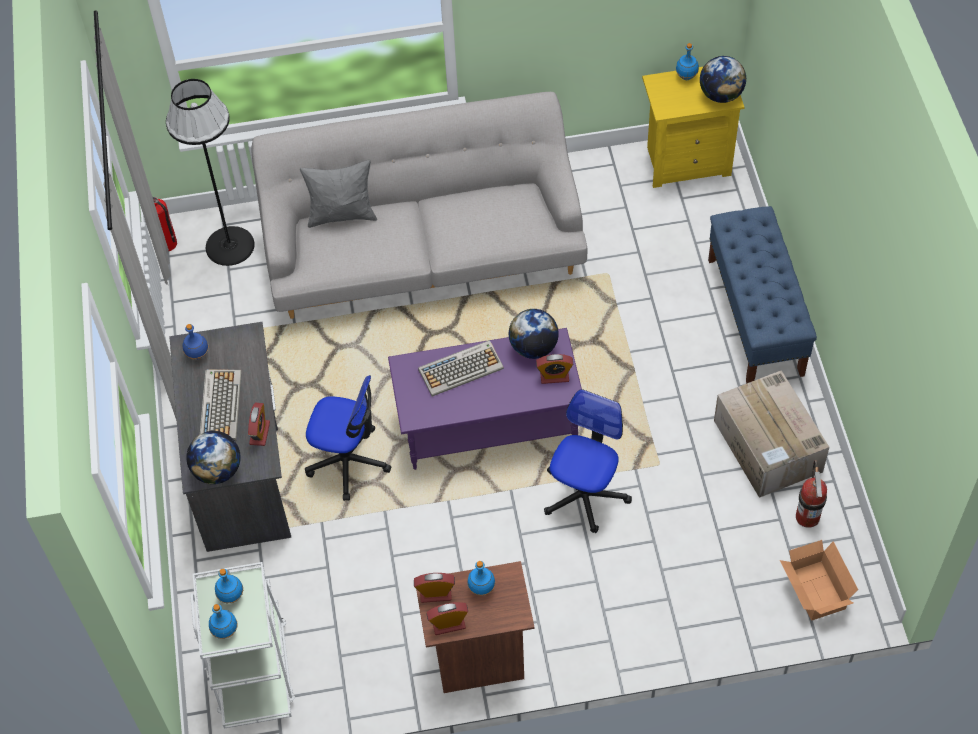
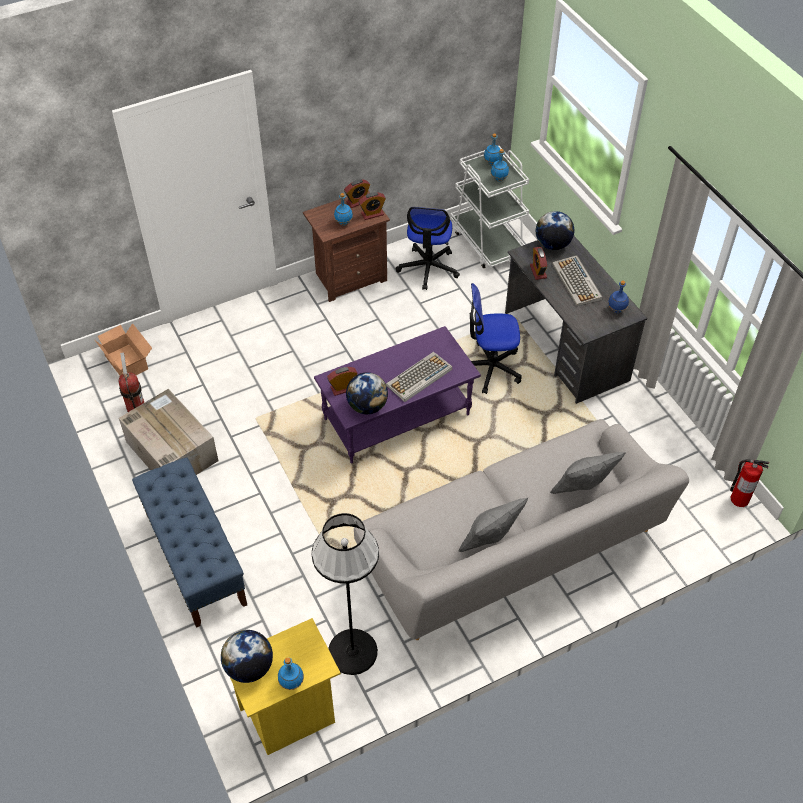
camera: 160 degrees right, 5 degrees down
black floor lamp [166,79,255,266] -> black floor lamp moved to [312,513,379,675]
office chair [544,389,632,533] -> office chair moved to [396,207,460,290]
none -> grey pillow [458,498,528,552]

